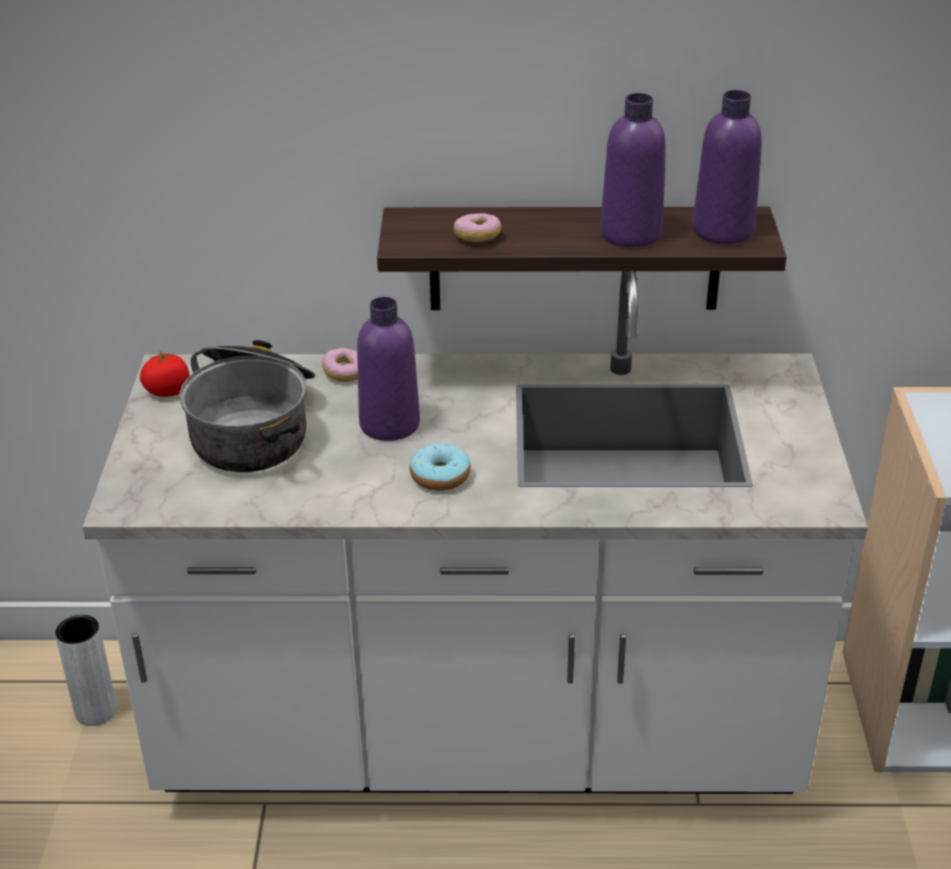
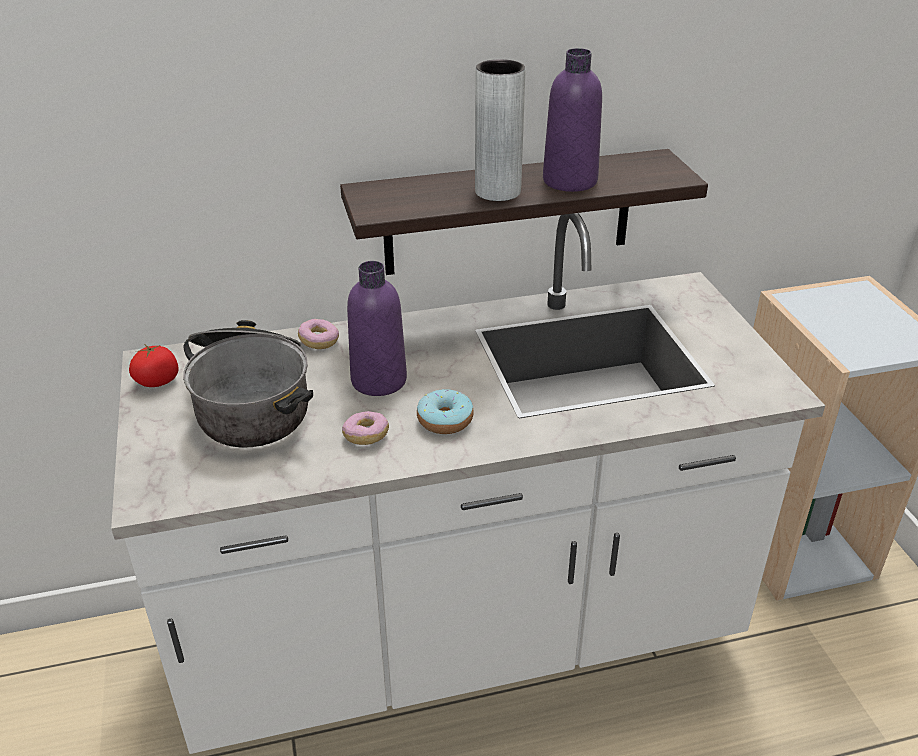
camera: 15 degrees left, 0 degrees up
grey vase [55,615,117,726] -> grey vase moved to [475,59,526,201]
donut [454,213,501,242] -> donut moved to [342,411,389,445]
purple bottle [693,90,762,244] -> none

